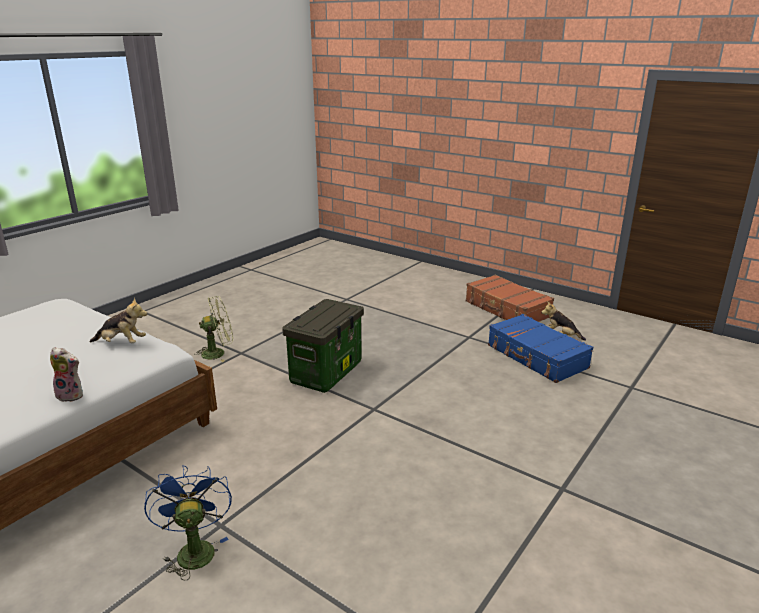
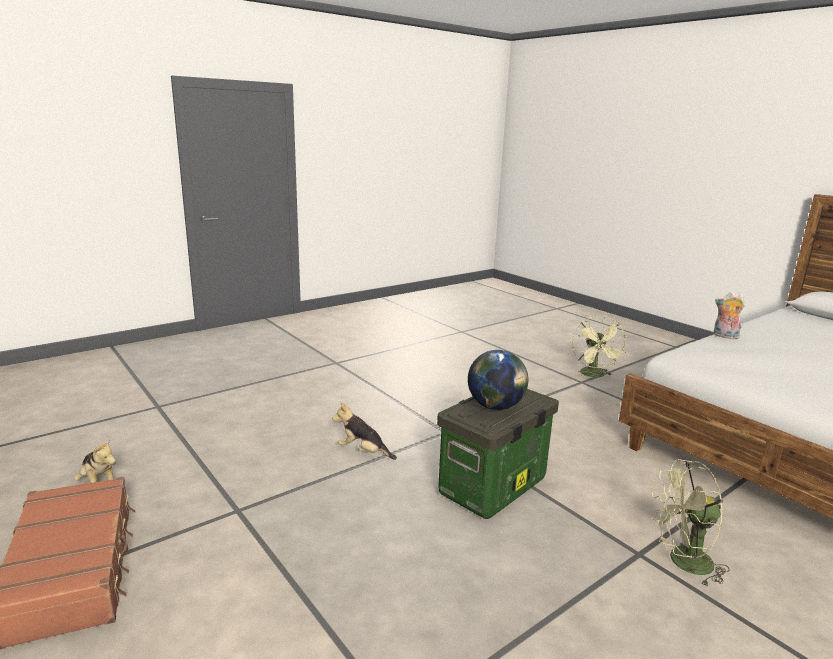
camera: 165 degrees left, 5 degrees down
plush toy [90,298,147,343] -> plush toy moved to [332,402,397,460]
blue fan [144,465,232,581] -> green fan [572,316,628,377]
blue suitcase [488,314,593,383] -> none
none -> globe [468,350,528,410]

